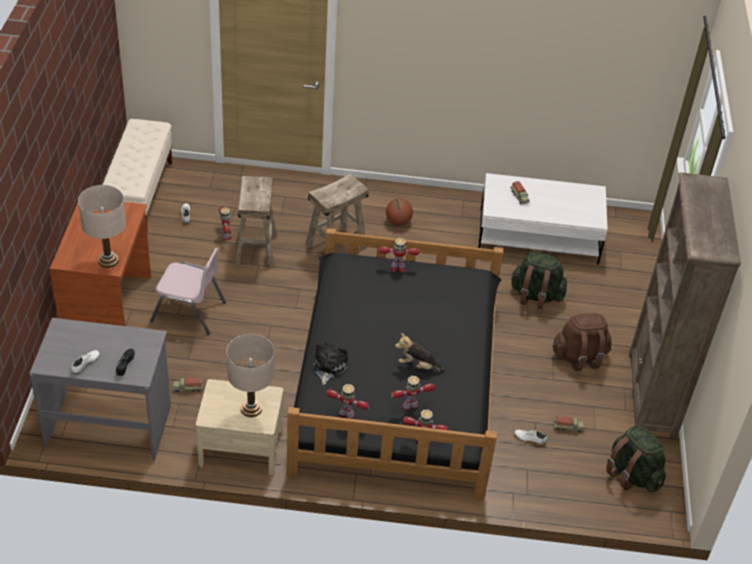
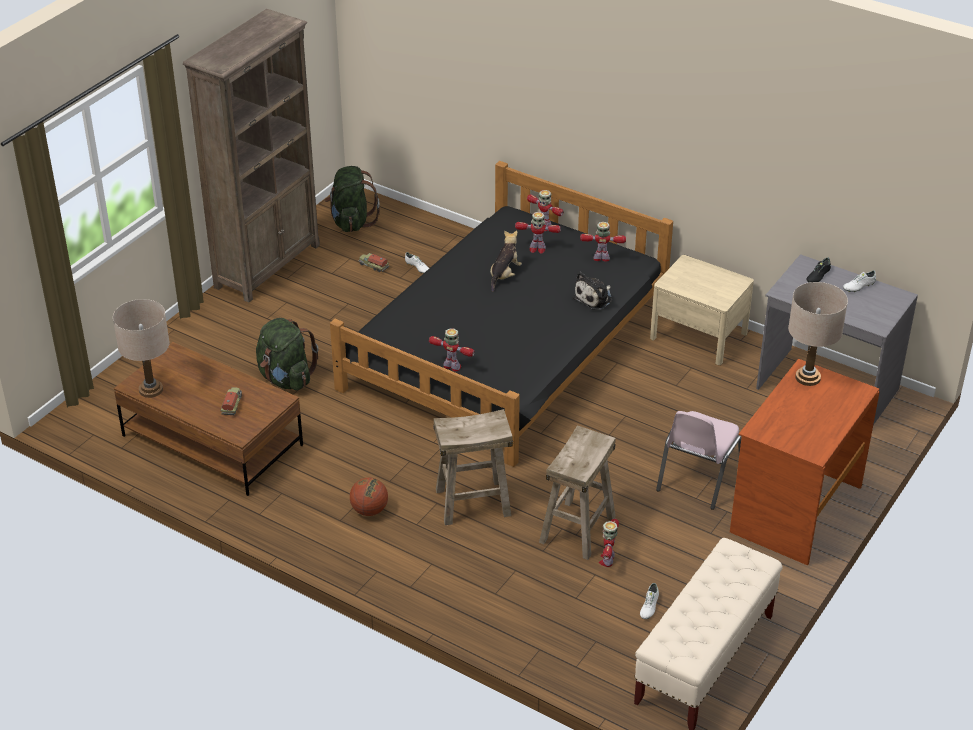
camera: 150 degrees left, 5 degrees down
pink chair [150,248,226,335] -> pink chair turned 105 degrees counterclockwise [656,411,742,510]
toy truck [173,377,203,392] -> none
beige table lamp [227,334,274,417] -> beige table lamp moved to [113,299,170,398]
toy robot [326,384,369,419] -> toy robot turned 135 degrees clockwise [580,222,626,262]
plush toy [395,333,446,372] -> plush toy turned 105 degrees counterclockwise [490,230,522,292]
white coffee table [478,173,608,264] -> brown coffee table [114,342,303,496]
brown backpack [553,313,612,371] -> none

